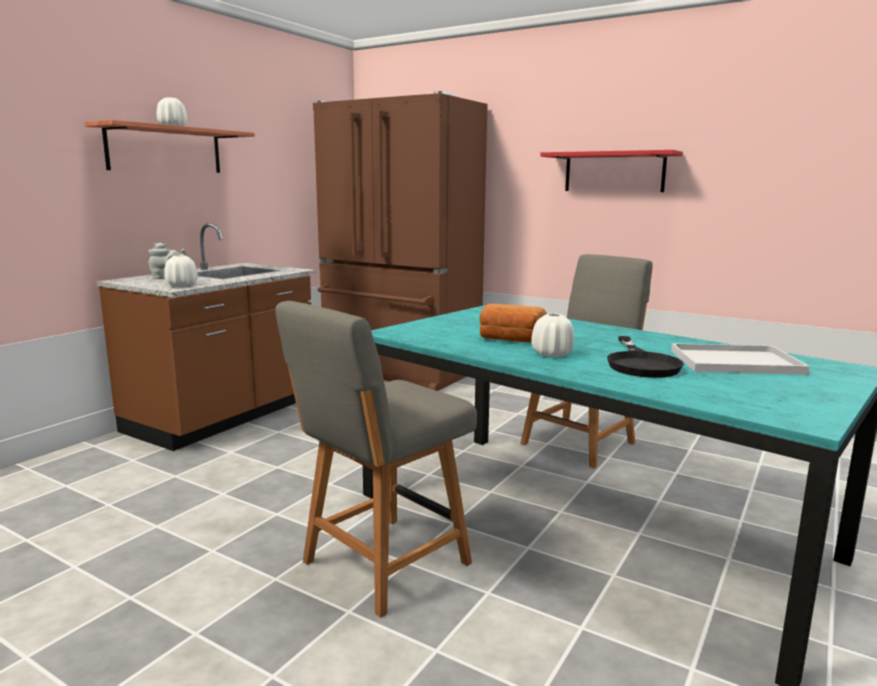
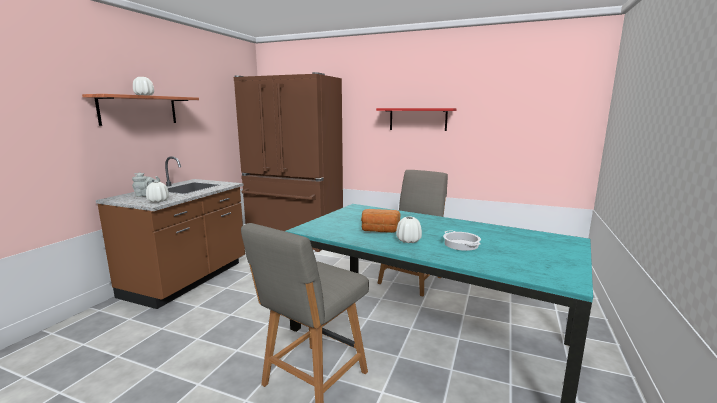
camera: 10 degrees left, 0 degrees up
black frying pan [607,336,684,378] -> cooking pot [443,231,481,251]
white tray [671,343,810,375] -> none

